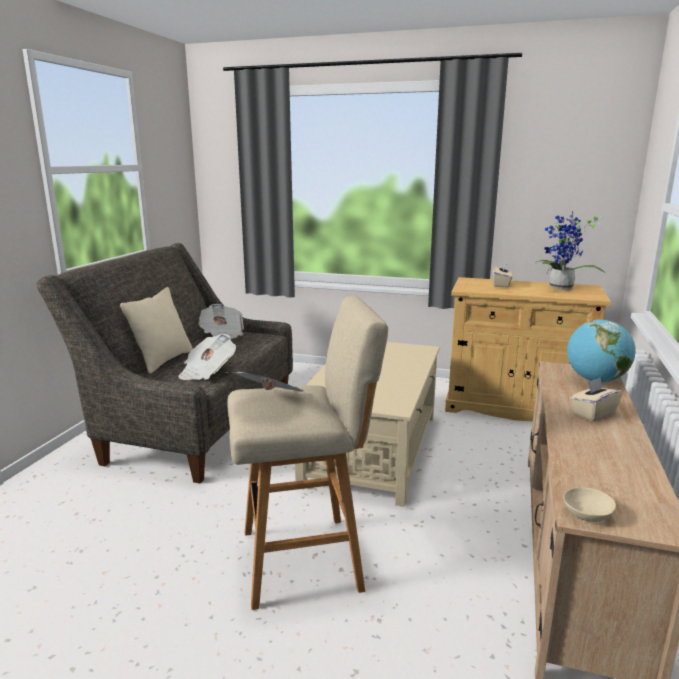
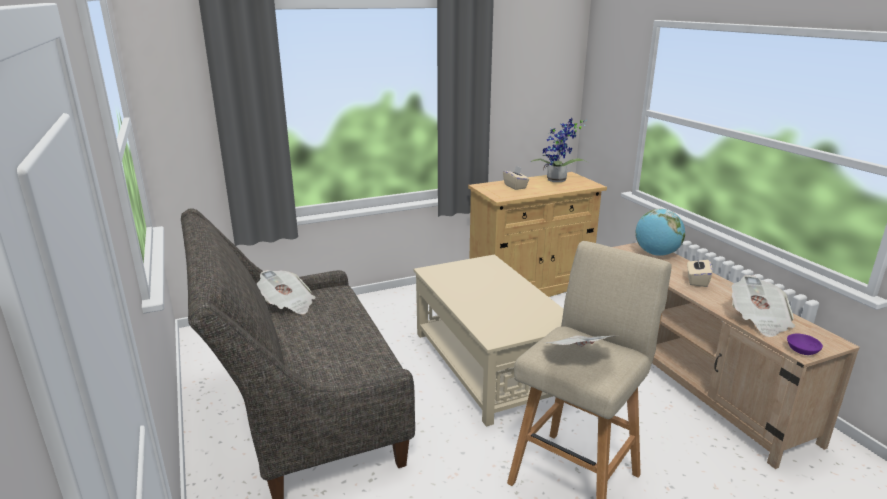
camera: 40 degrees left, 5 degrees up
beige pillow [120,287,193,374] -> none
newspaper [178,334,236,380] -> newspaper moved to [731,275,795,337]
beige bowl [563,487,616,522] -> purple bowl [787,333,823,355]

